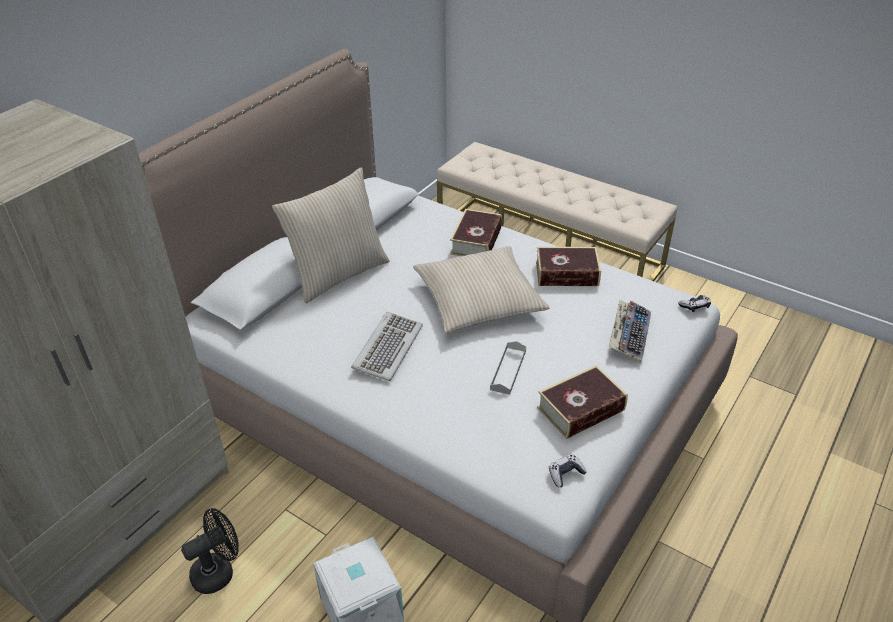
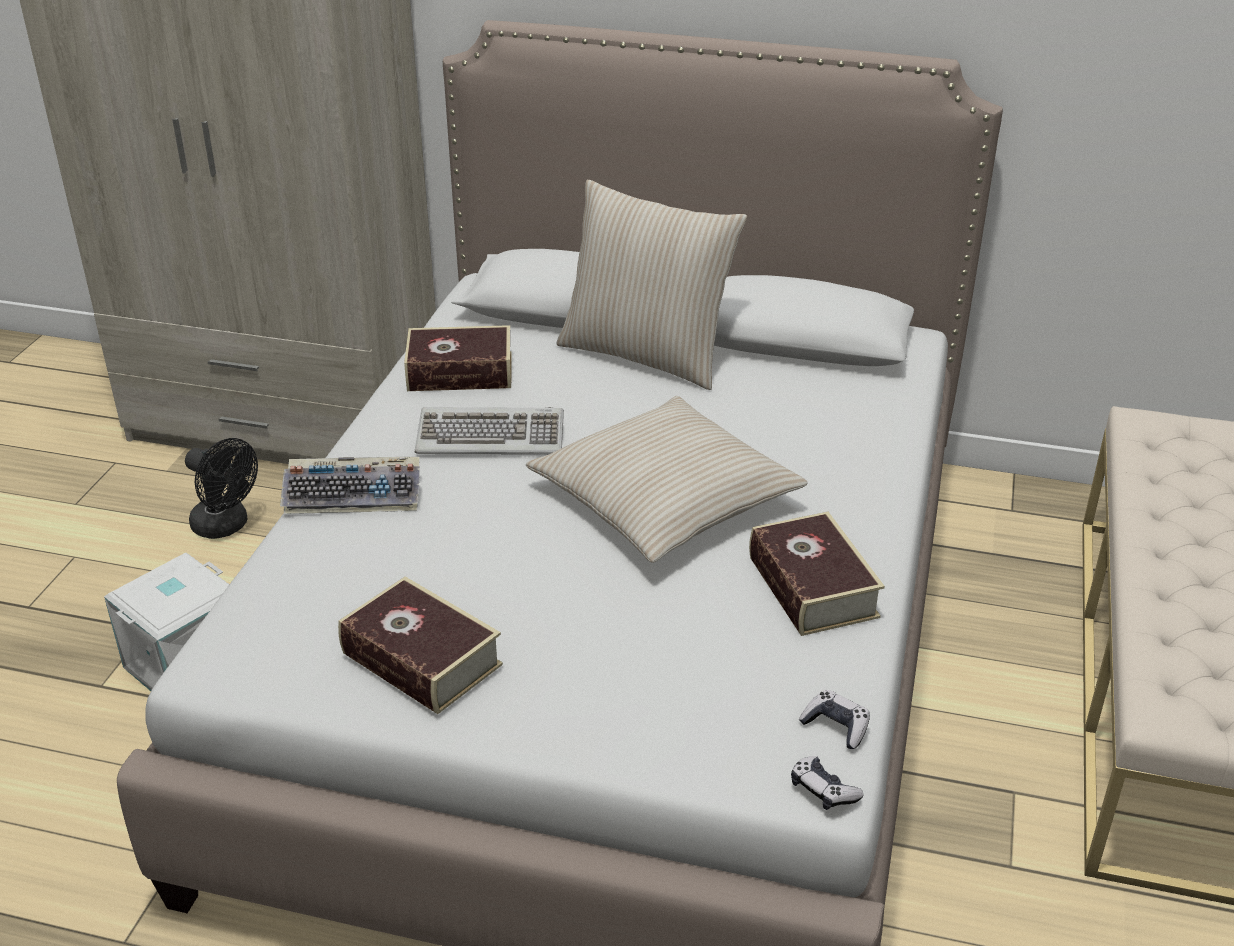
camera: 70 degrees right, 5 degrees down
book [450,209,502,256] -> book moved to [404,325,512,391]
grey tray [490,341,526,395] -> none
game controller [549,454,587,487] -> game controller moved to [799,690,870,749]
keyboard [609,300,651,363] -> keyboard moved to [280,457,420,514]

